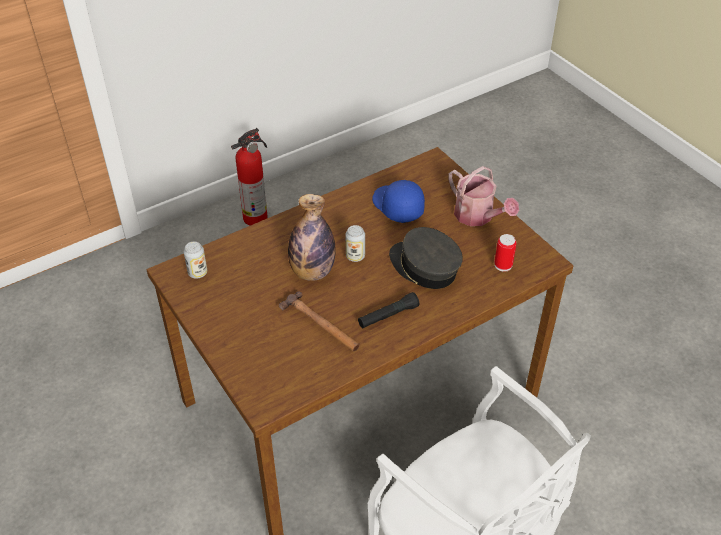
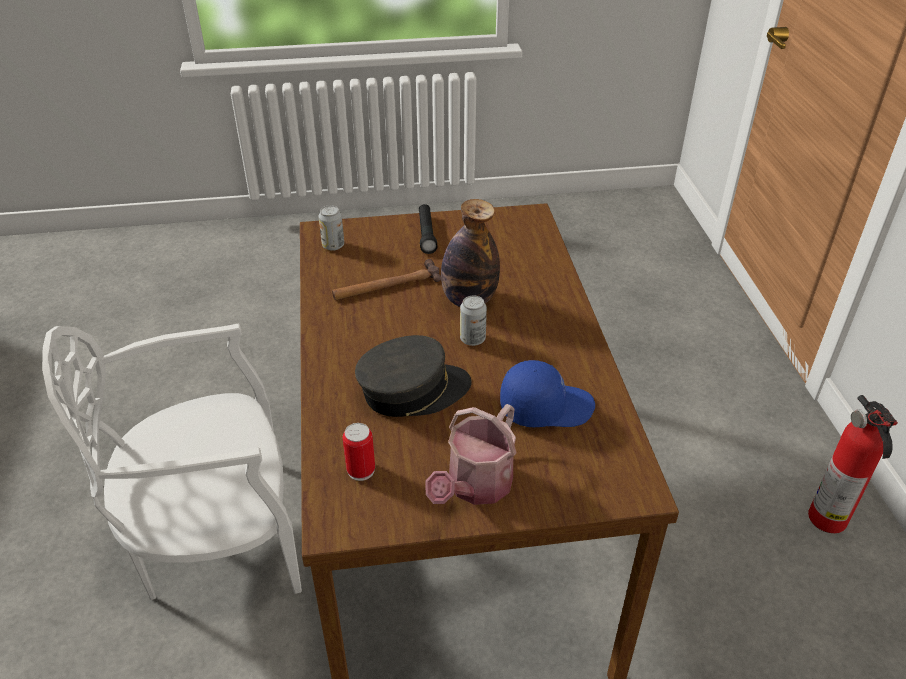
camera: 115 degrees right, 5 degrees down
can [184,241,207,278] -> can moved to [318,205,344,251]
black flashlight [358,292,419,328] -> black flashlight moved to [419,204,438,254]
watering can [448,166,519,226] -> watering can turned 45 degrees counterclockwise [425,404,517,505]

